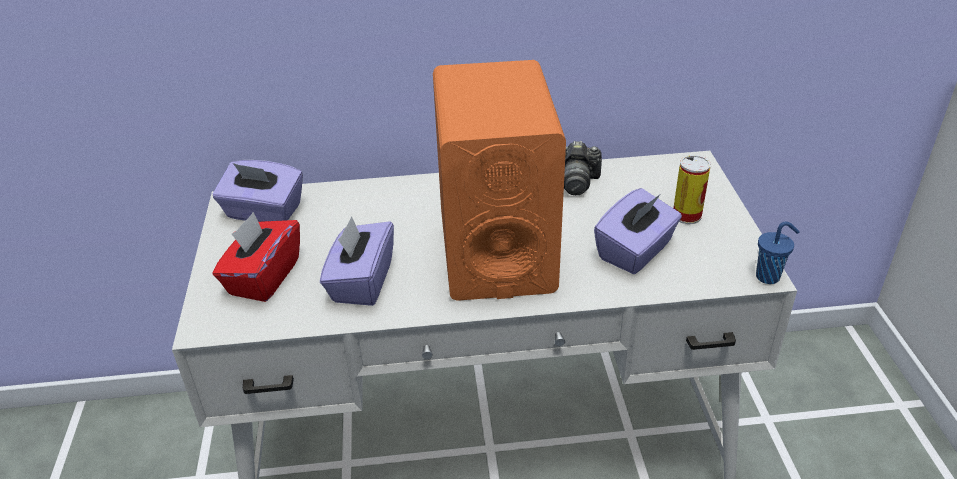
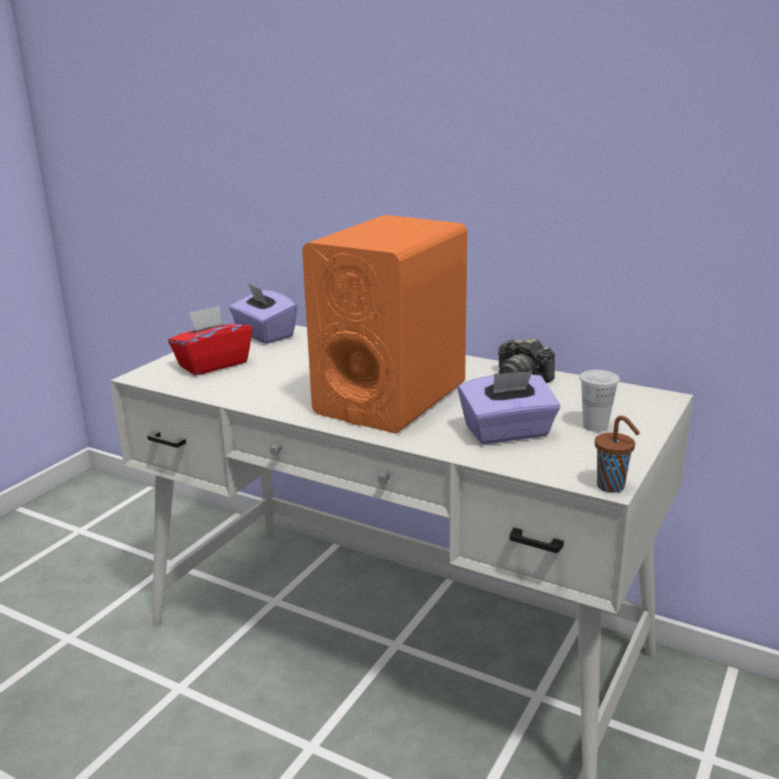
camera: 35 degrees right, 15 degrees down
purple tissue box [320,216,394,306] -> none
can [673,155,711,224] -> white cup [579,370,620,432]
blue cup [756,222,800,284] -> brown cup [595,416,640,493]

